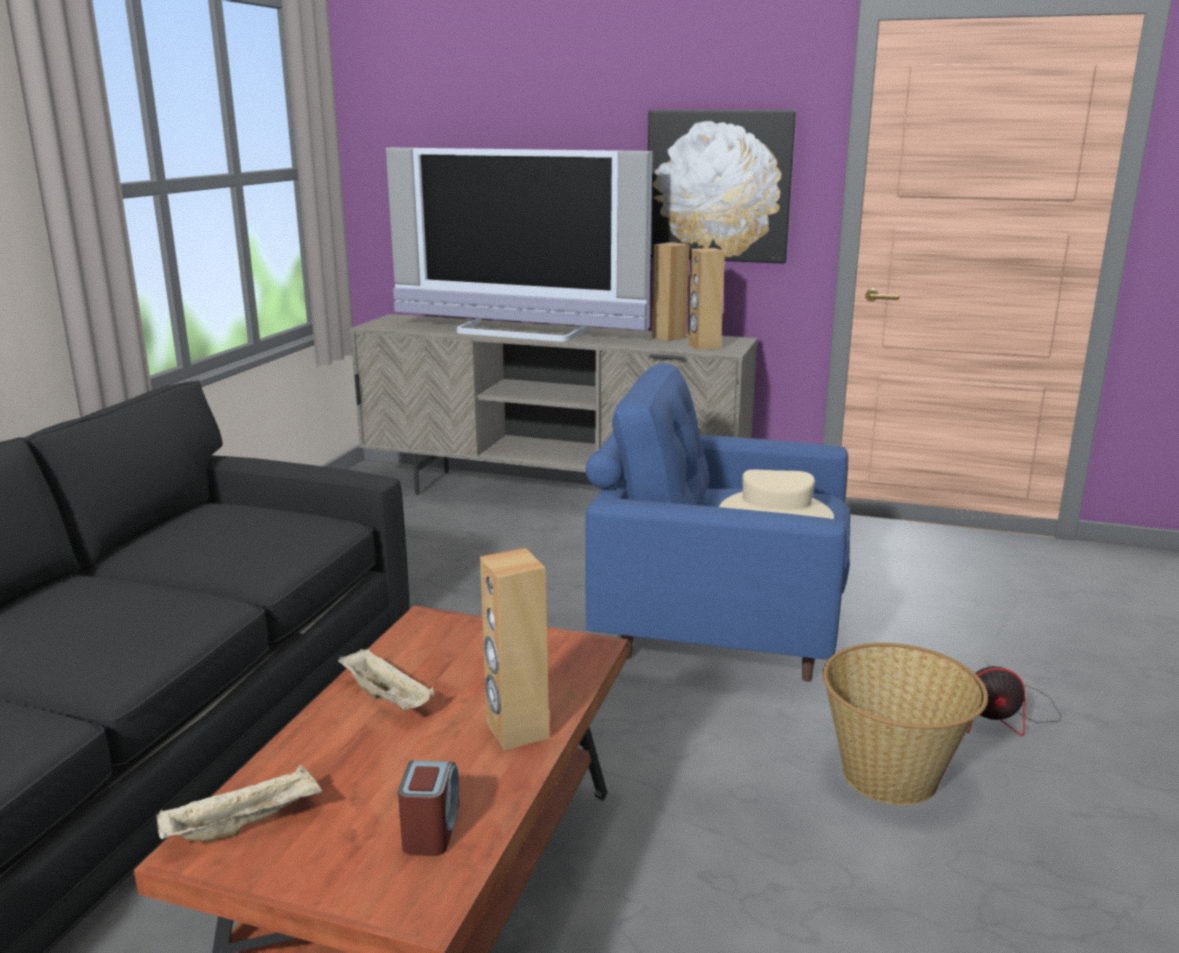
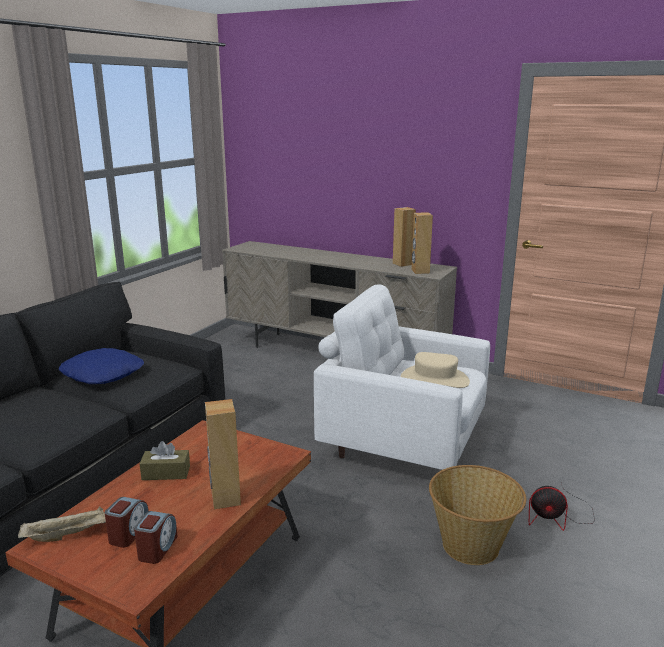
camera: 10 degrees right, 0 degrees up
beige tray [338,649,435,710] -> brown tissue box [140,441,190,480]
television [386,148,653,342] -> none
blue armchair [585,363,851,682] -> white armchair [314,284,490,470]
picture [648,110,796,264] -> none
none -> blue pillow [59,348,144,384]
none -> alarm clock [105,497,149,548]

